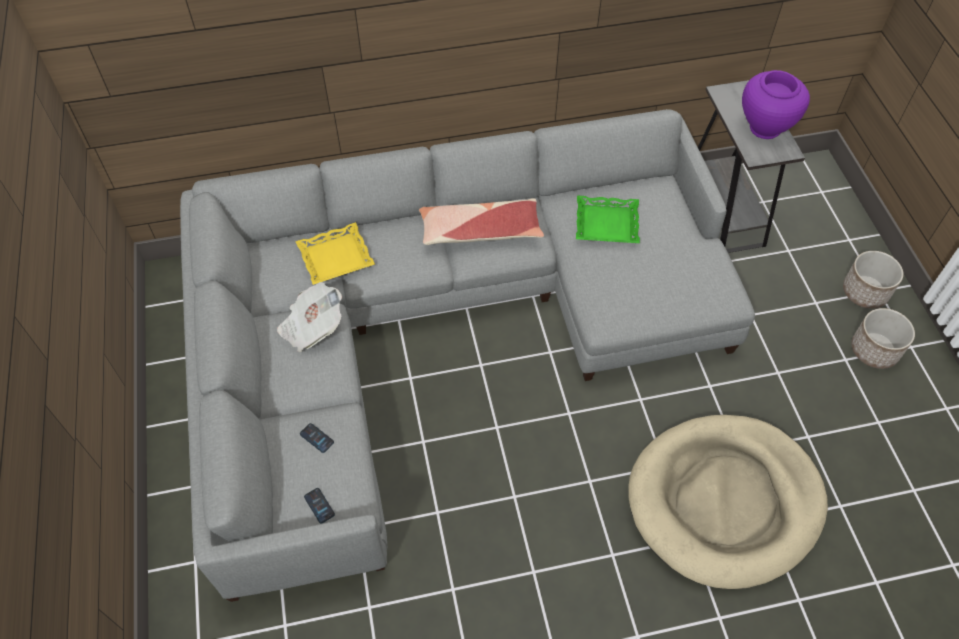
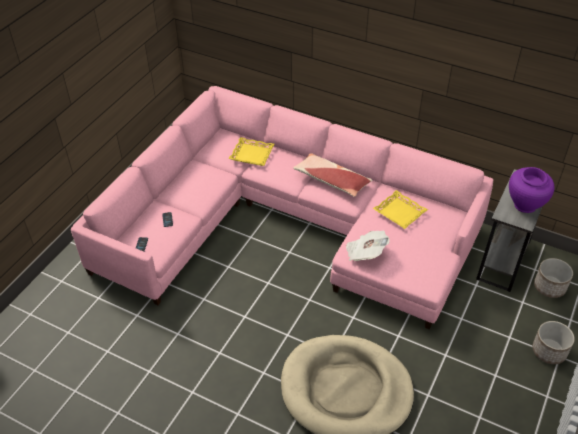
camera: 40 degrees right, 10 degrees down
grey sofa [180,109,755,602] -> pink sofa [71,86,493,330]
newspaper [277,282,342,352] -> newspaper moved to [346,231,390,261]
green tray [576,195,640,243] -> yellow tray [373,190,428,229]
planter [851,308,915,369] -> planter moved to [534,258,573,298]

